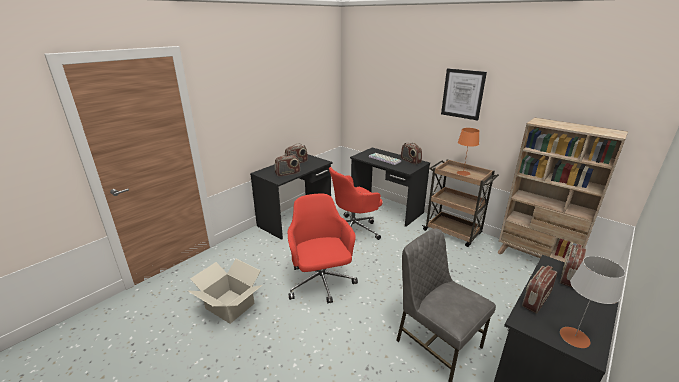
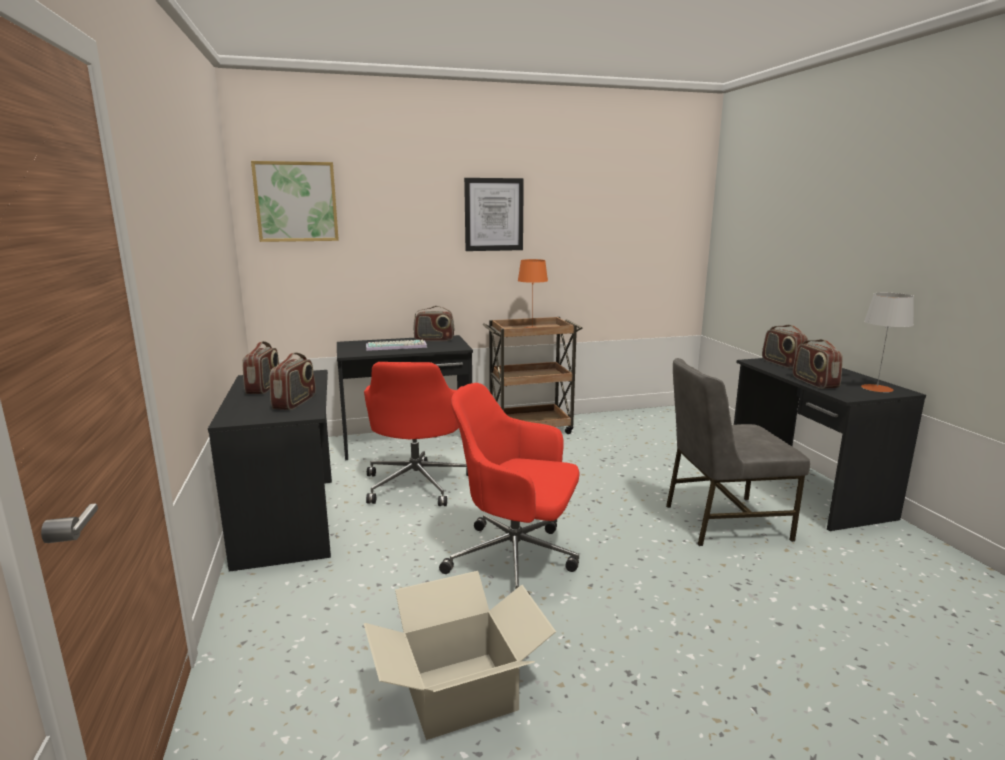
camera: 55 degrees left, 10 degrees down
beige bookcase [497,118,628,262] -> none
none -> picture [251,161,339,242]

